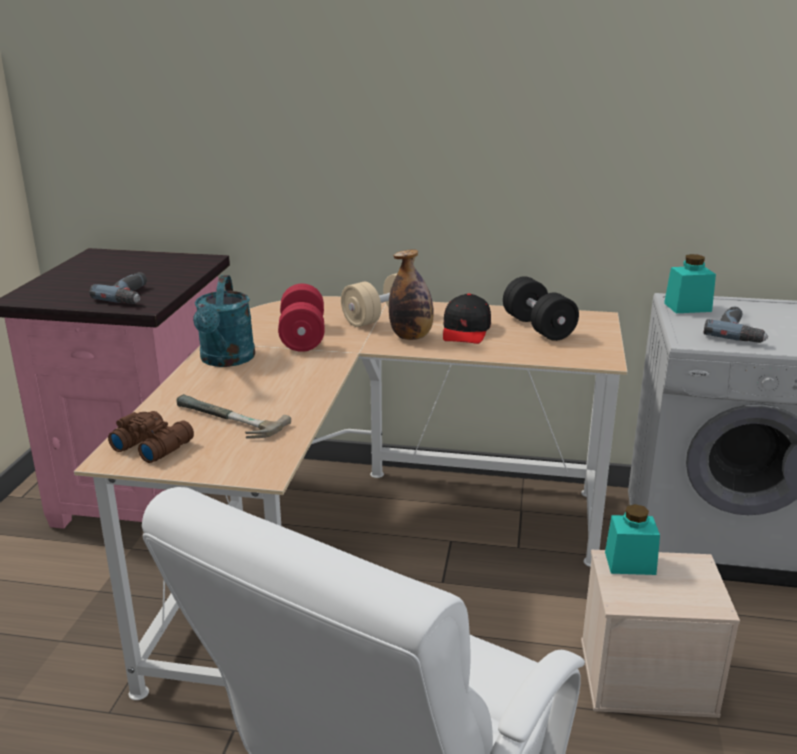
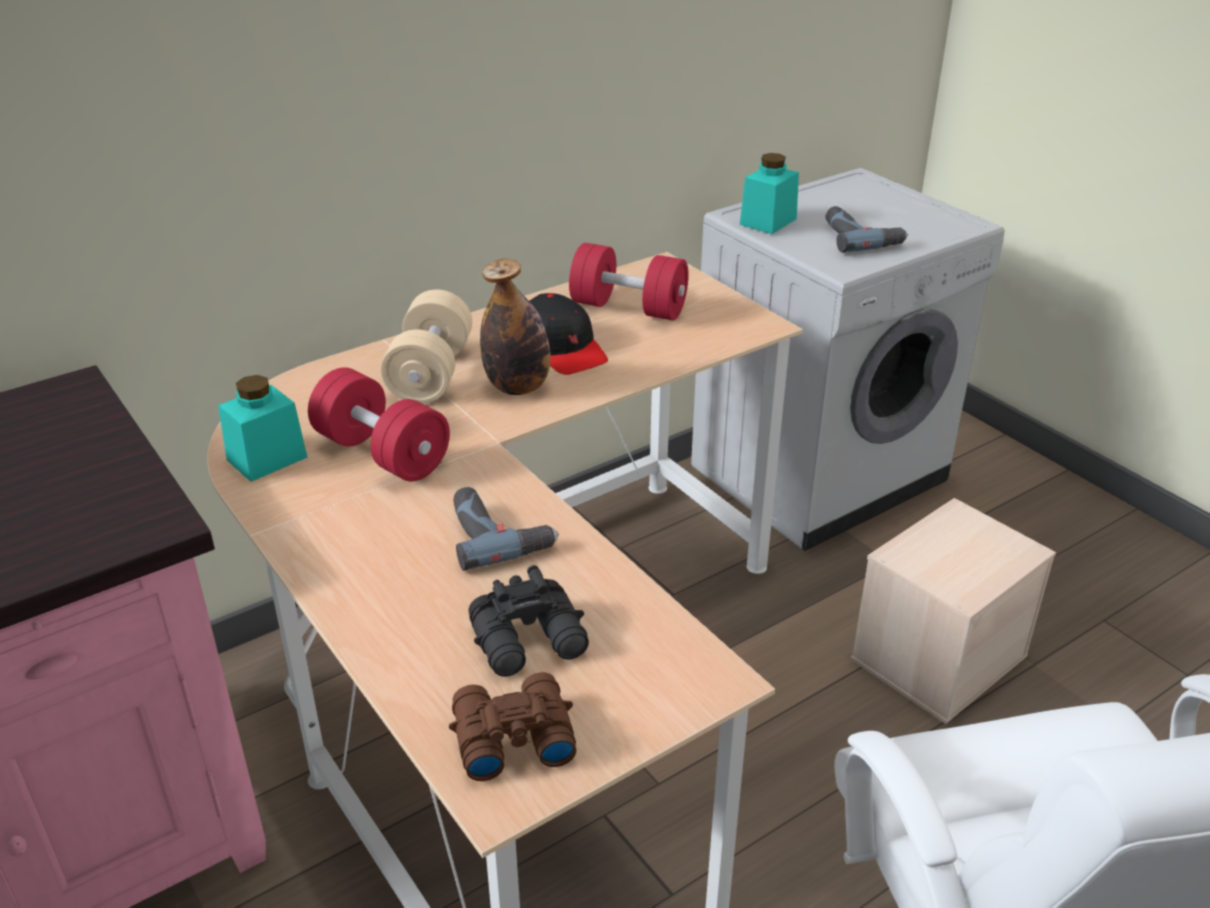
camera: 45 degrees left, 10 degrees up
power drill [89,272,147,304] -> power drill moved to [453,487,559,570]
hammer [177,394,291,439] -> black binoculars [468,565,589,677]
turquoise watering can [193,275,255,367] -> none
black dumbbell [503,276,579,341] -> red dumbbell [569,243,689,320]
turquoise jar [605,504,660,575] -> turquoise jar moved to [218,375,308,482]

